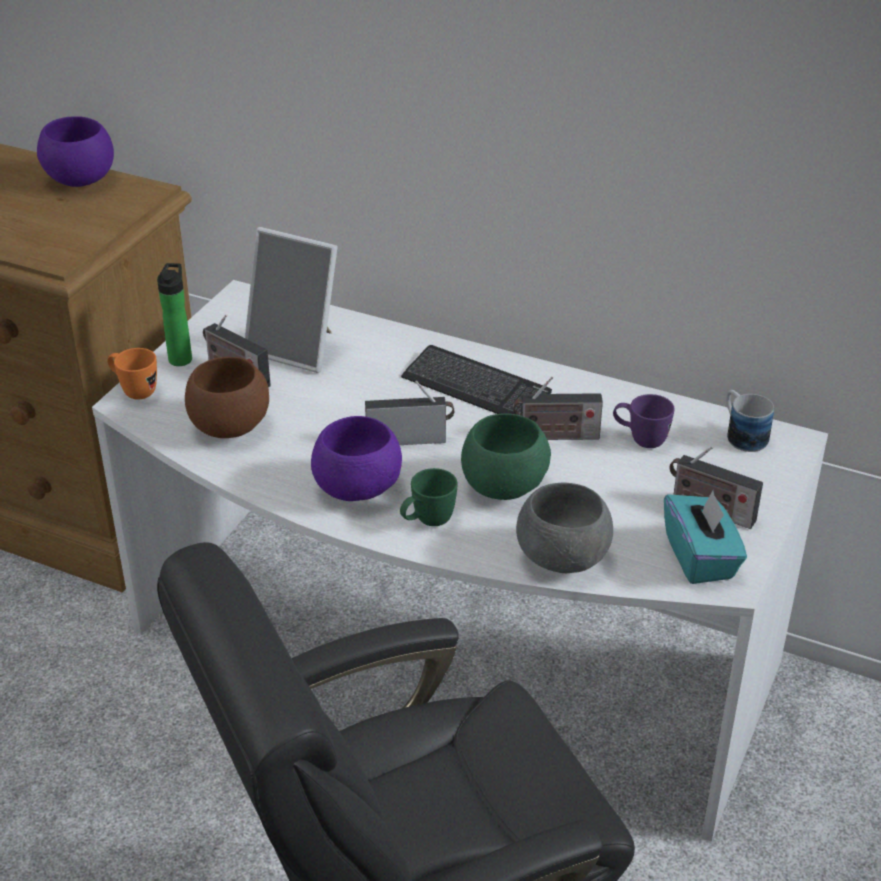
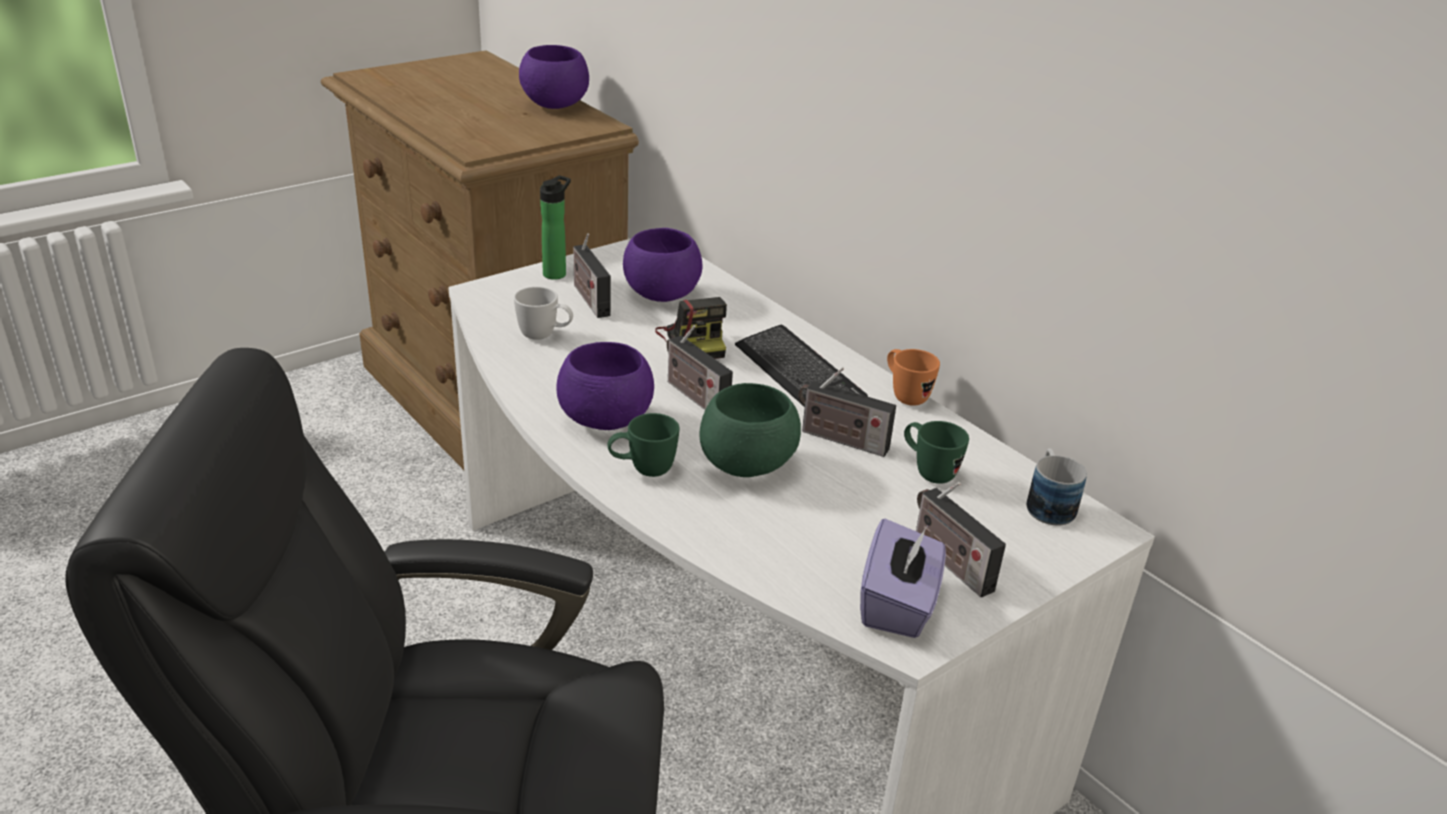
camera: 25 degrees right, 5 degrees down
orange mug [107,348,157,400] -> orange mug moved to [887,349,940,406]
brown bowl [185,357,269,438] -> white mug [514,287,573,340]
picture frame [245,227,338,373] -> purple bowl [623,228,703,302]
radio [365,380,454,445] -> radio turned 150 degrees counterclockwise [667,325,733,410]
grey bowl [516,482,613,573] -> none
purple mug [613,394,675,448] -> green mug [904,421,969,484]
turquoise tissue box [664,490,747,584] -> purple tissue box [860,519,946,638]
none -> camera [655,297,727,359]

